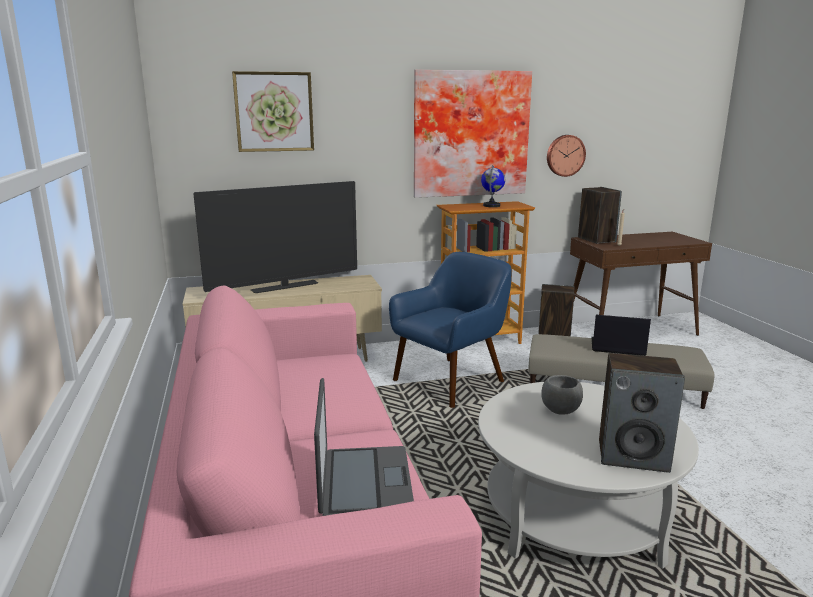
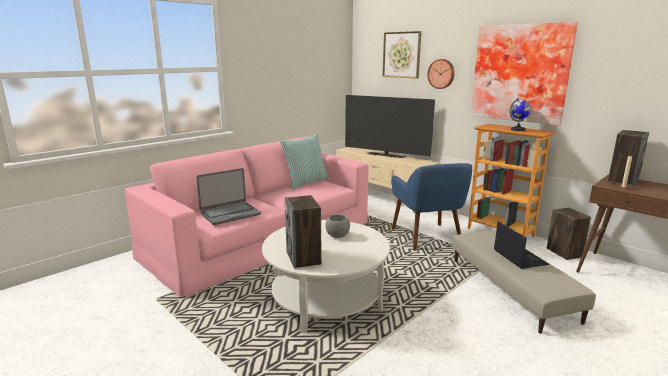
camera: 60 degrees right, 0 degrees up
blue armchair [389,252,512,408] -> blue armchair turned 60 degrees clockwise [391,163,472,251]
wall clock [547,135,586,177] -> wall clock moved to [427,59,455,89]
none -> pillow [280,134,329,190]

